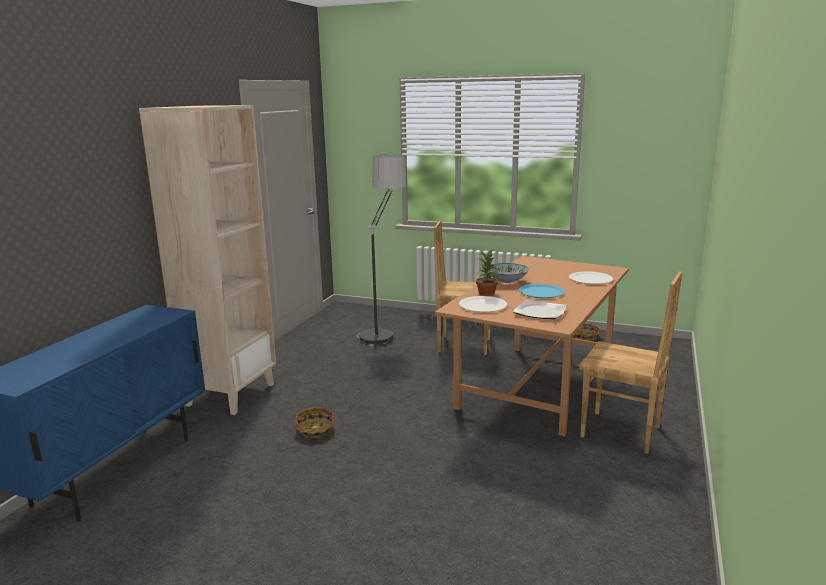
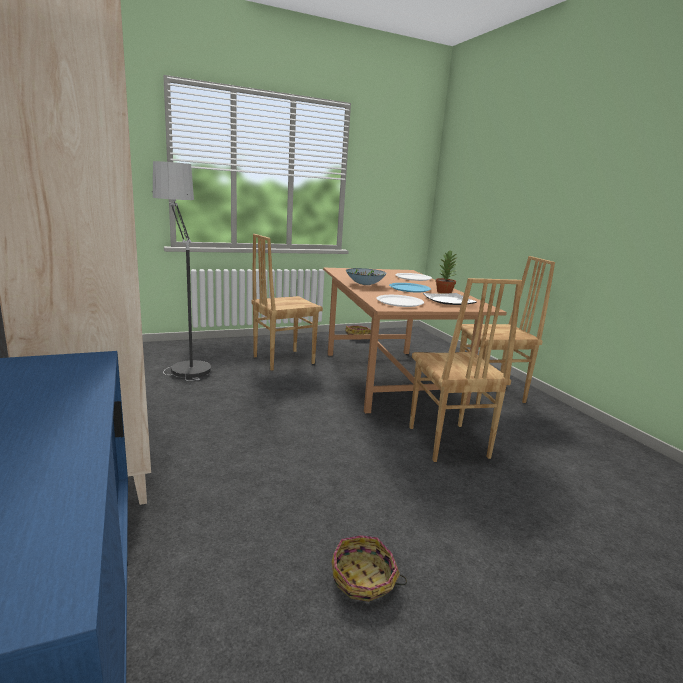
camera: 45 degrees left, 0 degrees up
basket [294,406,335,439] -> basket moved to [332,535,407,602]
potted plant [476,248,498,296] -> potted plant moved to [435,250,458,294]
none -> brown chair [409,278,522,462]

